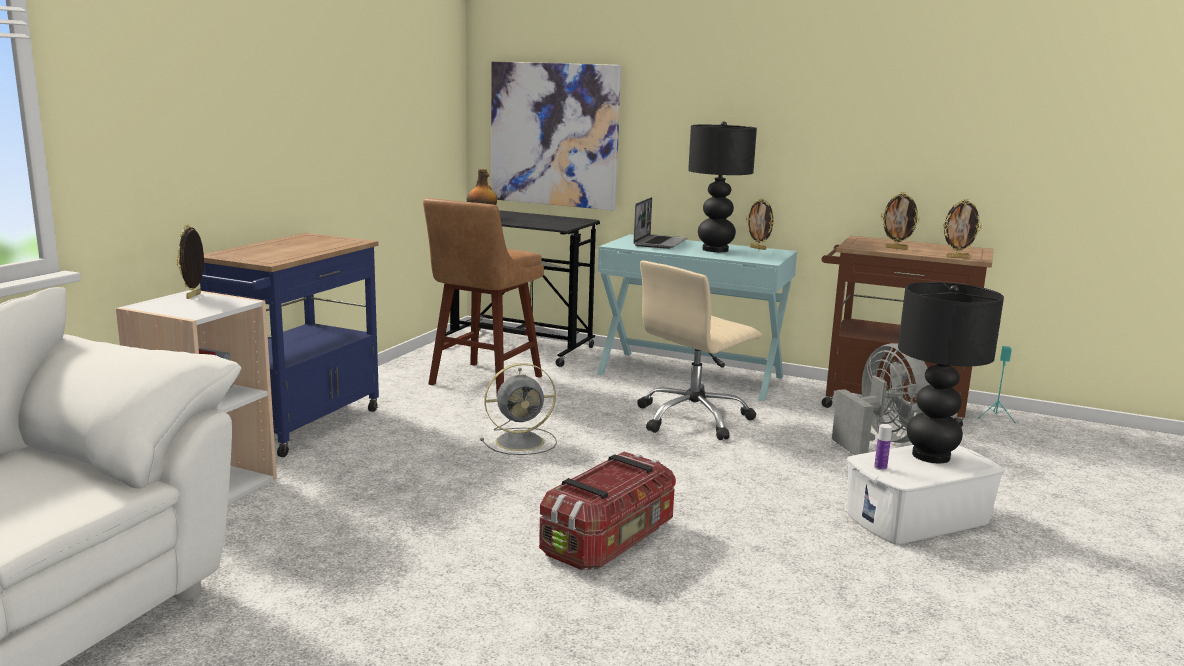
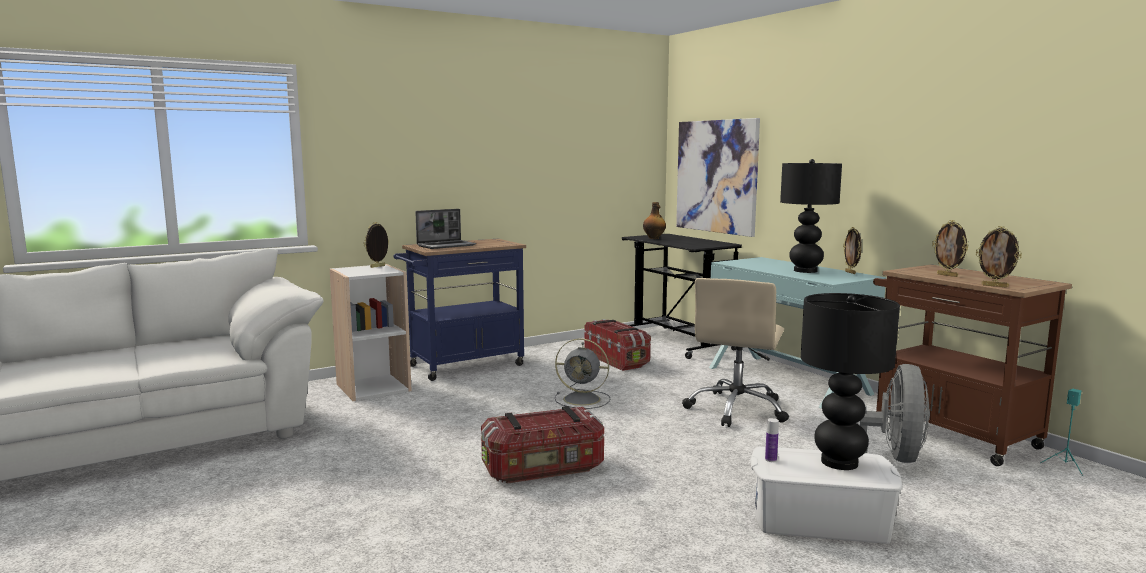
camera: 35 degrees right, 5 degrees down
brown stool [423,198,544,393] -> storage box [584,319,651,371]
laptop [633,197,687,249] -> laptop moved to [415,209,476,249]
beige office chair [637,260,762,440] -> beige office chair turned 60 degrees counterclockwise [682,278,789,427]

